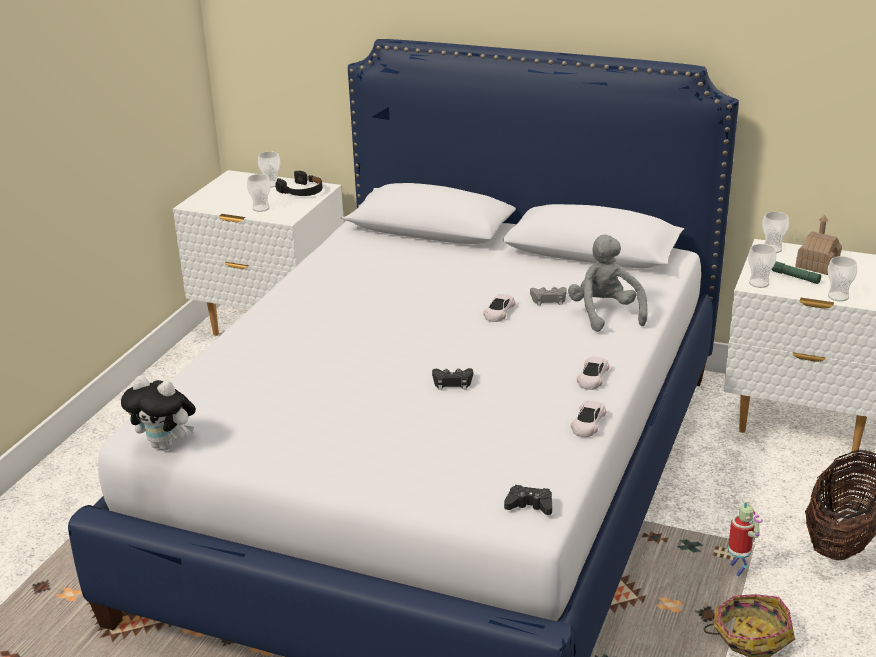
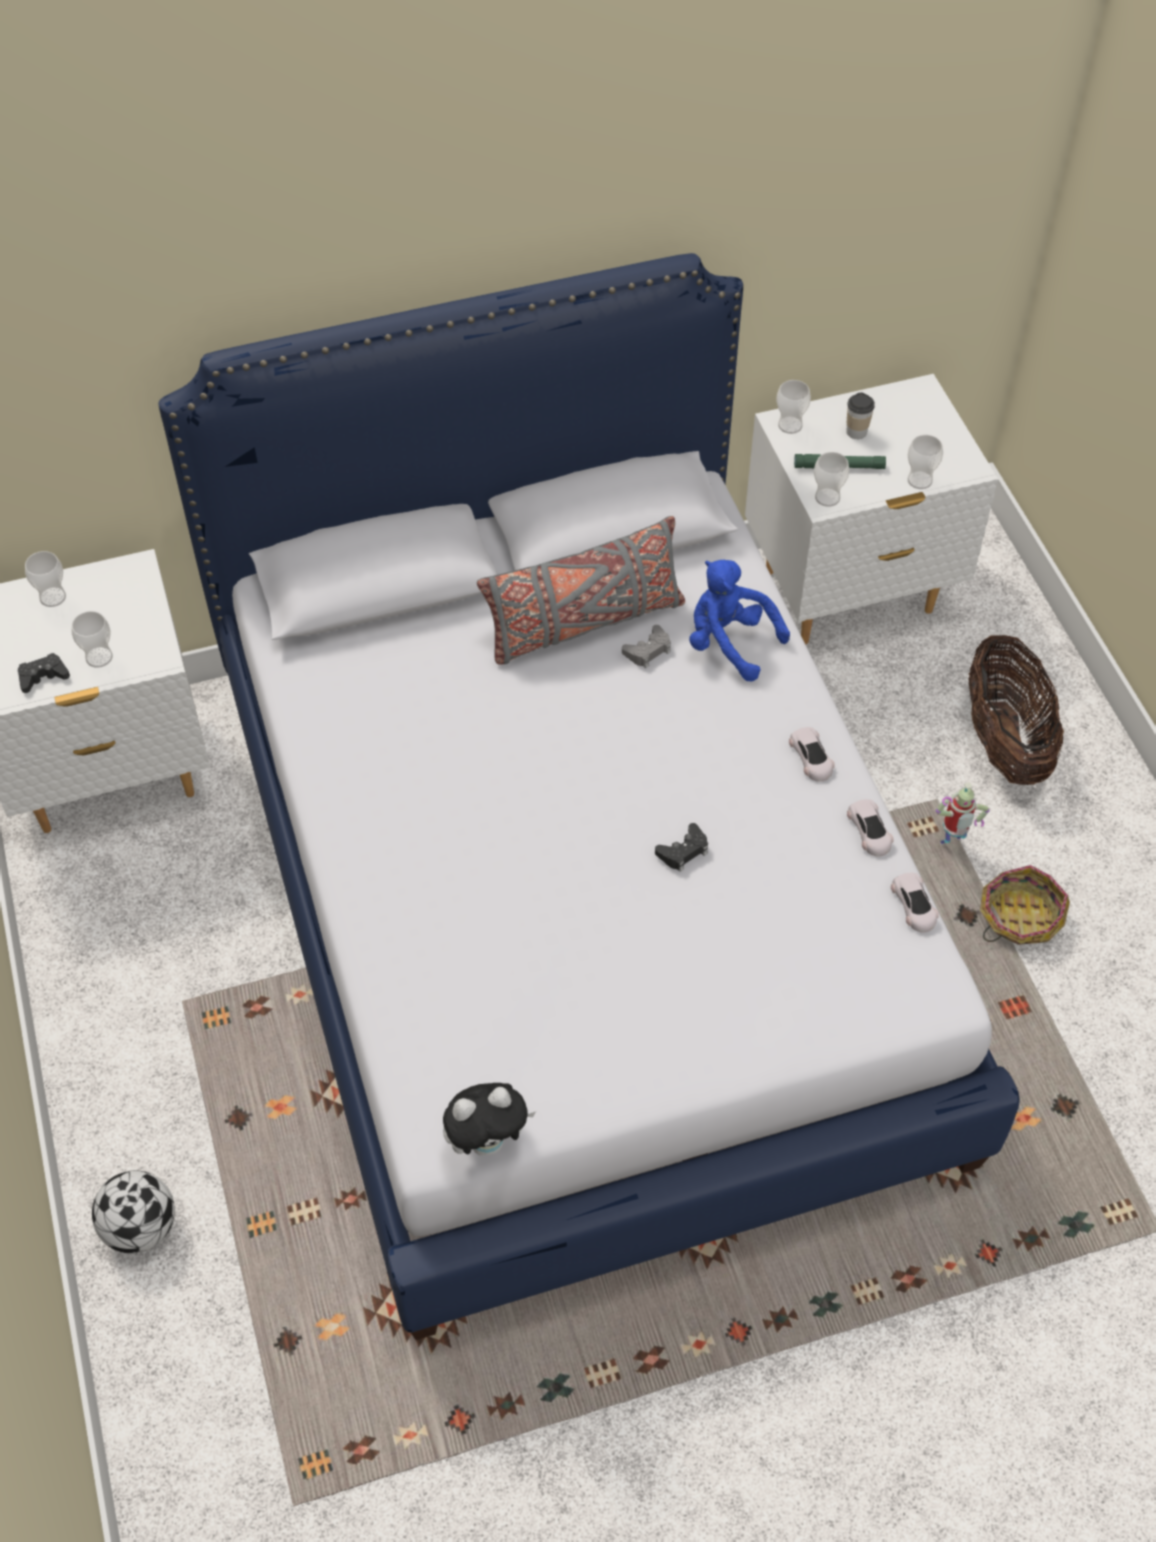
camera: 40 degrees left, 25 degrees up
black headphones [275,171,323,196] -> none
white toy car [483,294,516,322] -> white toy car moved to [891,873,939,933]
black game controller [504,485,552,515] -> black game controller moved to [18,653,70,693]
grey plush toy [568,234,648,332] -> blue plush toy [689,560,790,681]
toy robot [728,498,763,578] -> toy robot turned 120 degrees clockwise [936,782,990,845]
toy house [795,215,842,275] -> cup [846,393,875,439]
none -> football [92,1171,175,1254]
none -> grey pillow [477,516,685,665]

